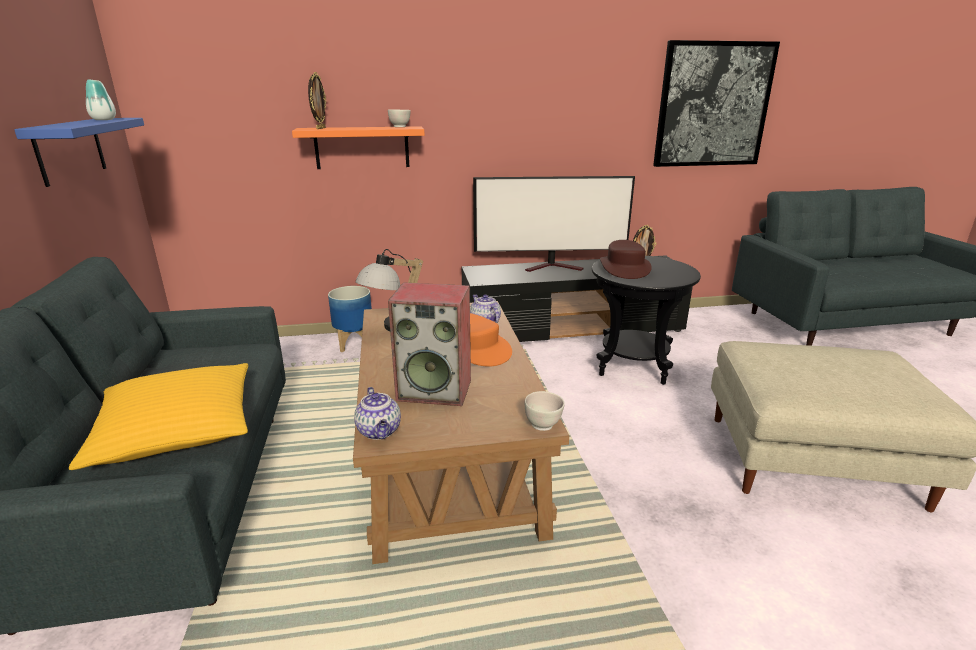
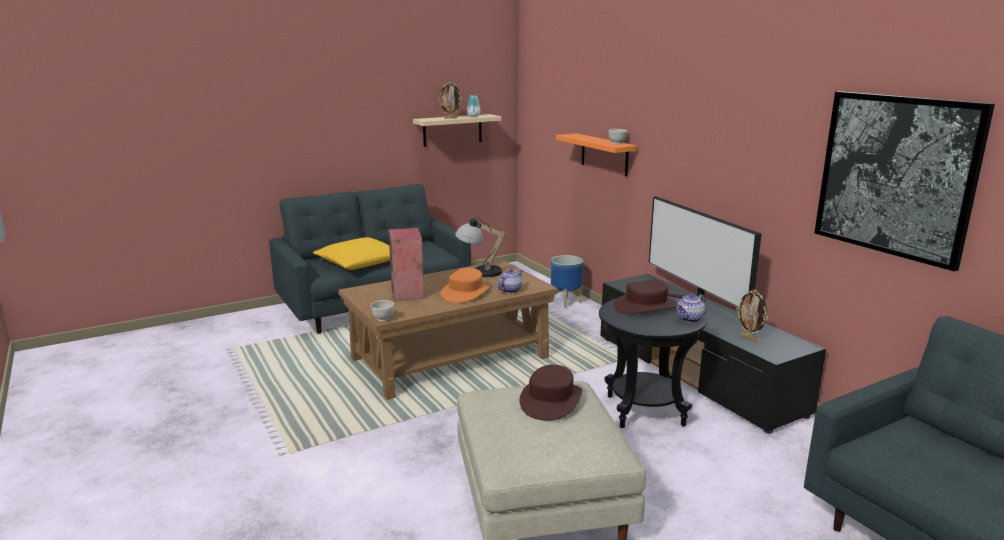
camera: 70 degrees right, 5 degrees down
blue shelf [14,118,144,187] -> beige shelf [413,114,501,147]
picture frame [308,72,326,129] -> picture frame moved to [439,82,462,119]
teapot [354,387,401,440] -> teapot moved to [677,294,705,323]
none -> brown hat [520,365,582,421]

